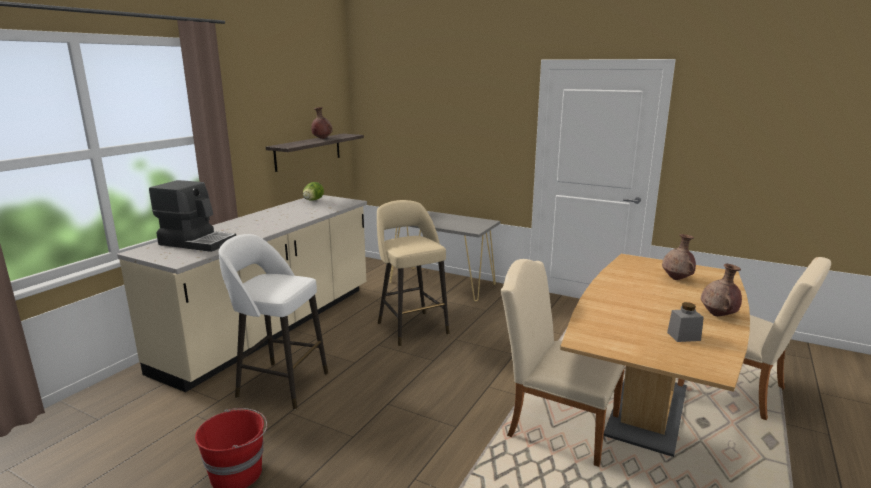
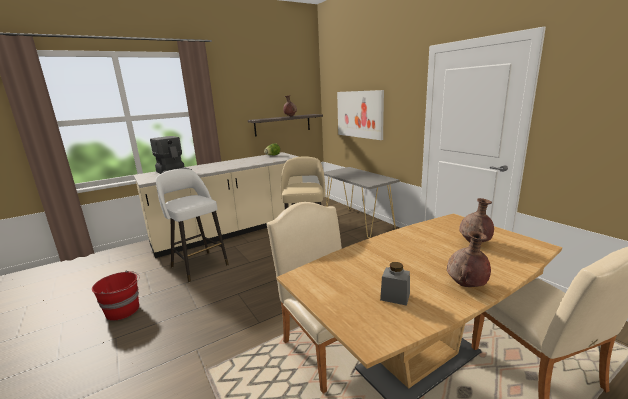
camera: 30 degrees right, 0 degrees up
none -> picture [337,90,384,140]

